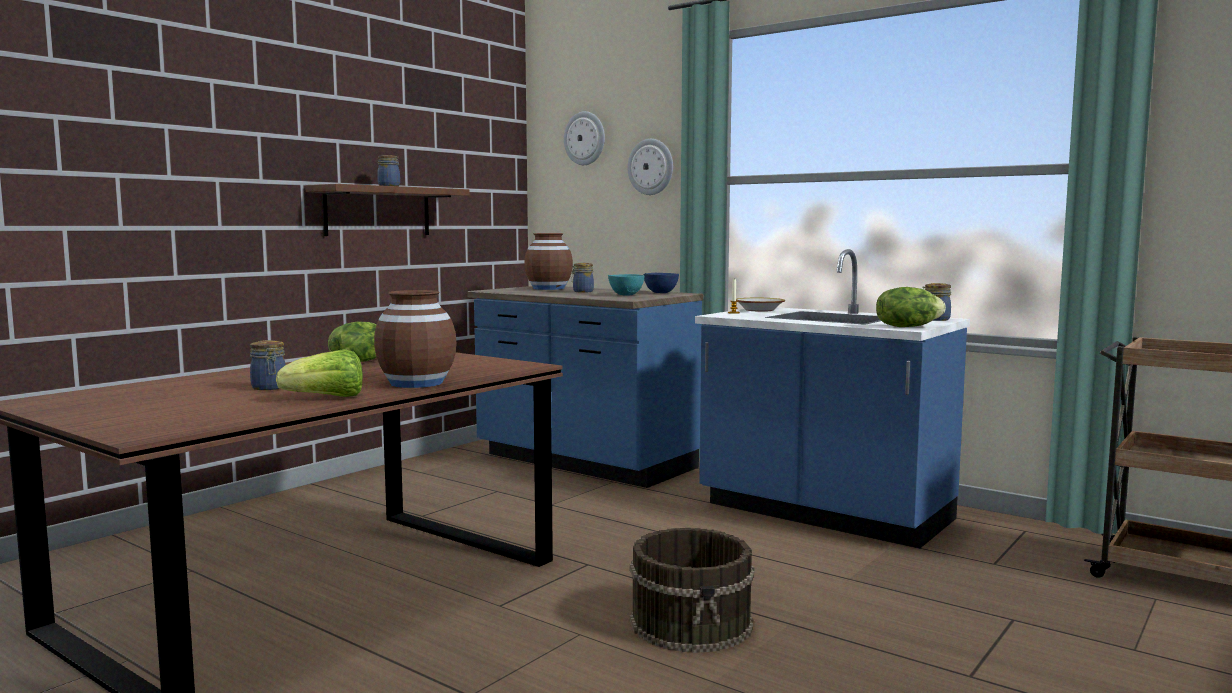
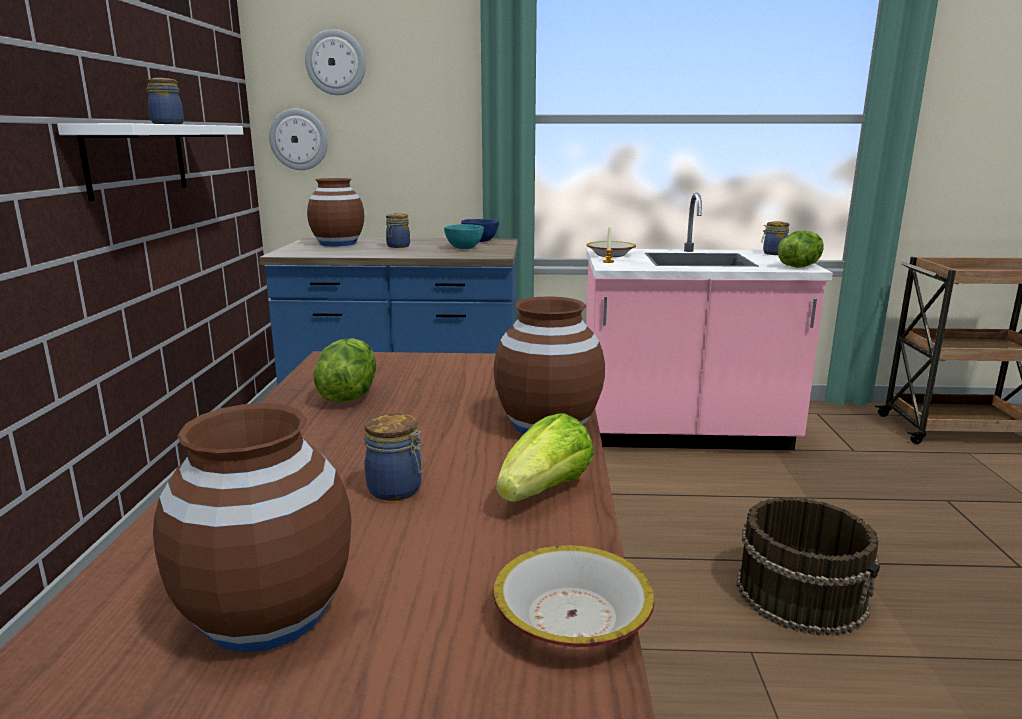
camera: 35 degrees left, 10 degrees up
brown shelf [305,184,470,236] -> white shelf [57,123,243,201]
wall clock [628,139,673,195] -> wall clock moved to [269,109,328,170]
blue counter [695,249,970,548] -> pink counter [586,193,833,450]
none -> brown vase [153,403,352,652]
none -> bowl [493,545,655,647]

